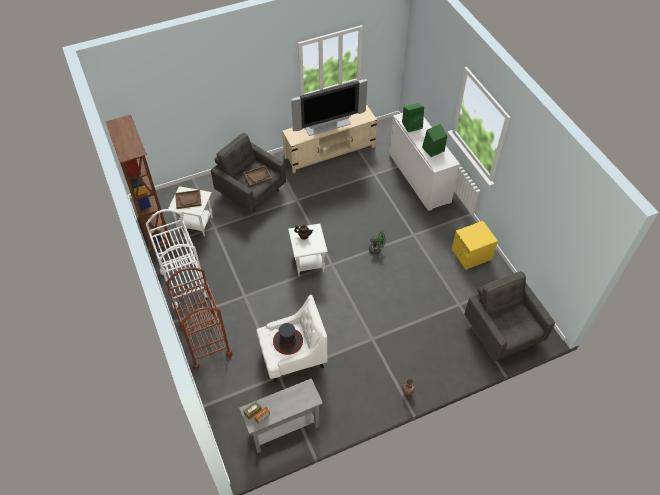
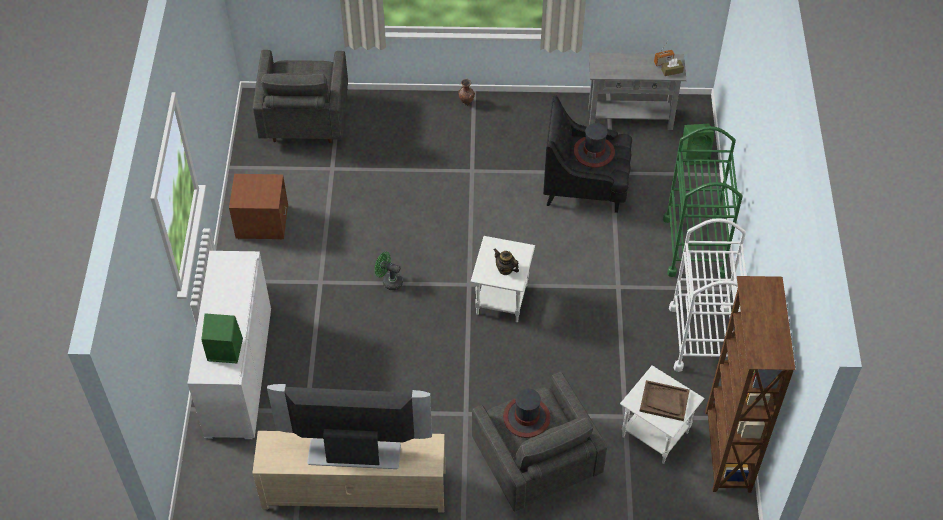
camera: 155 degrees left, 0 degrees up
brown cart [166,267,233,370] -> green cart [663,126,743,278]
brown tray [243,166,272,187] -> hat [503,388,551,438]
white armchair [256,295,327,382] -> black armchair [543,95,632,213]
green speaker [422,124,447,157] -> green speaker moved to [682,123,714,165]
yellow nightstand [451,221,498,270] -> brown nightstand [229,174,288,240]

